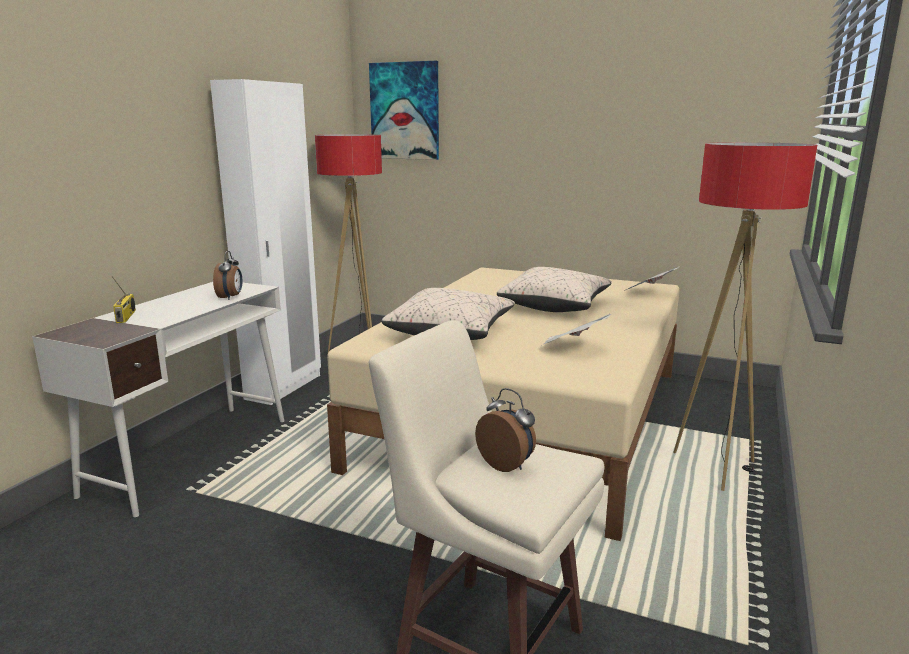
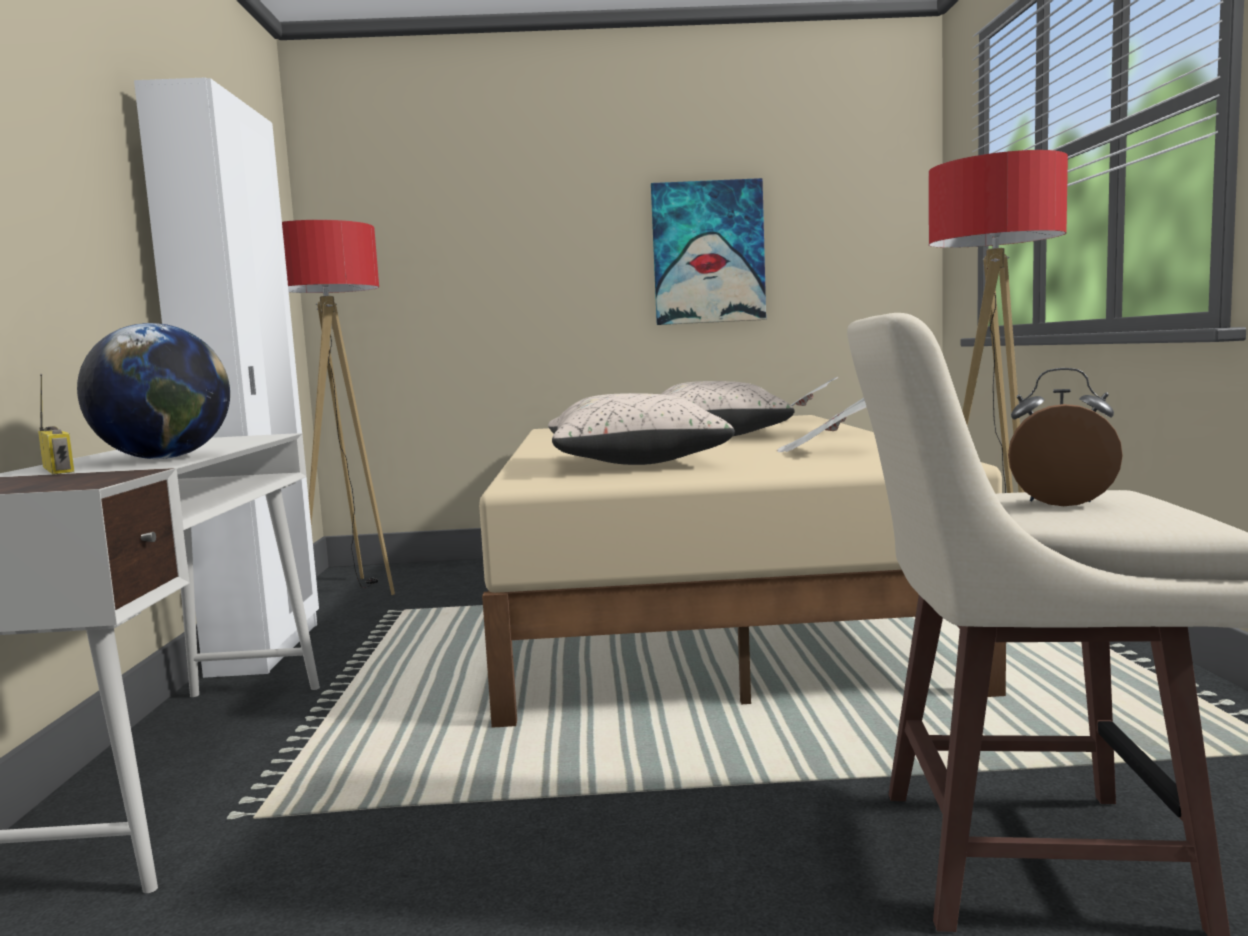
camera: 25 degrees left, 10 degrees down
alarm clock [213,251,242,300] -> none
picture [369,61,439,160] -> picture moved to [651,178,766,325]
none -> globe [77,323,230,459]

